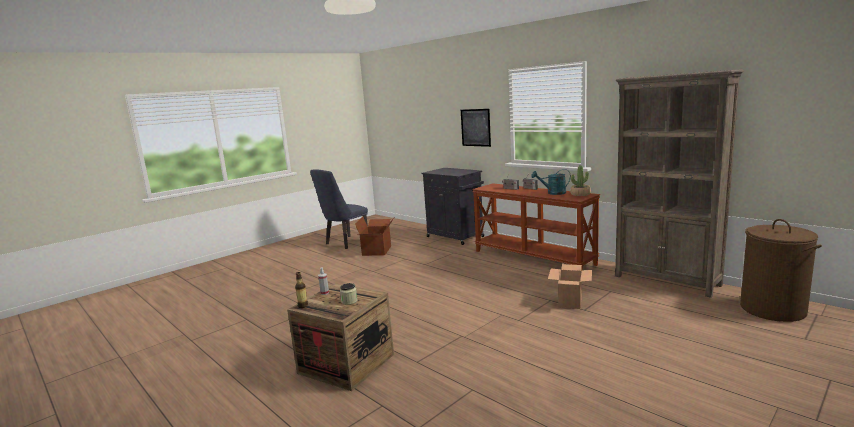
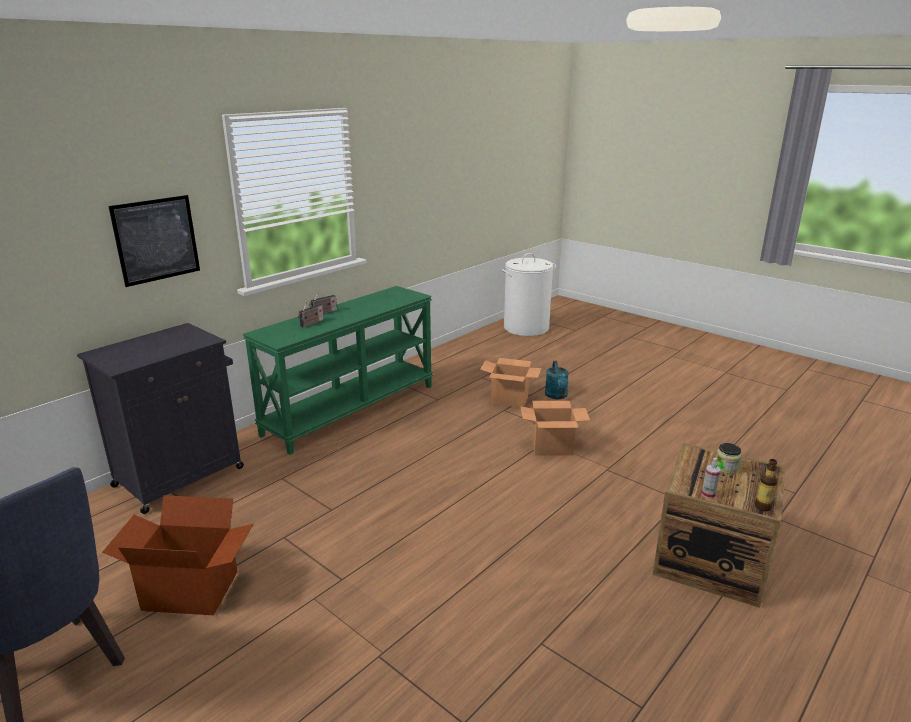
camera: 95 degrees left, 10 degrees up
brown console table [472,183,600,271] -> green console table [243,286,433,455]
turquoise watering can [531,169,571,195] -> turquoise watering can moved to [545,361,569,399]
potted plant [570,165,591,196] -> none
brown bookcase [615,69,744,298] -> none
brown laundry basket [740,219,822,322] -> white laundry basket [501,253,556,336]
none -> cardboard box [520,401,590,456]

